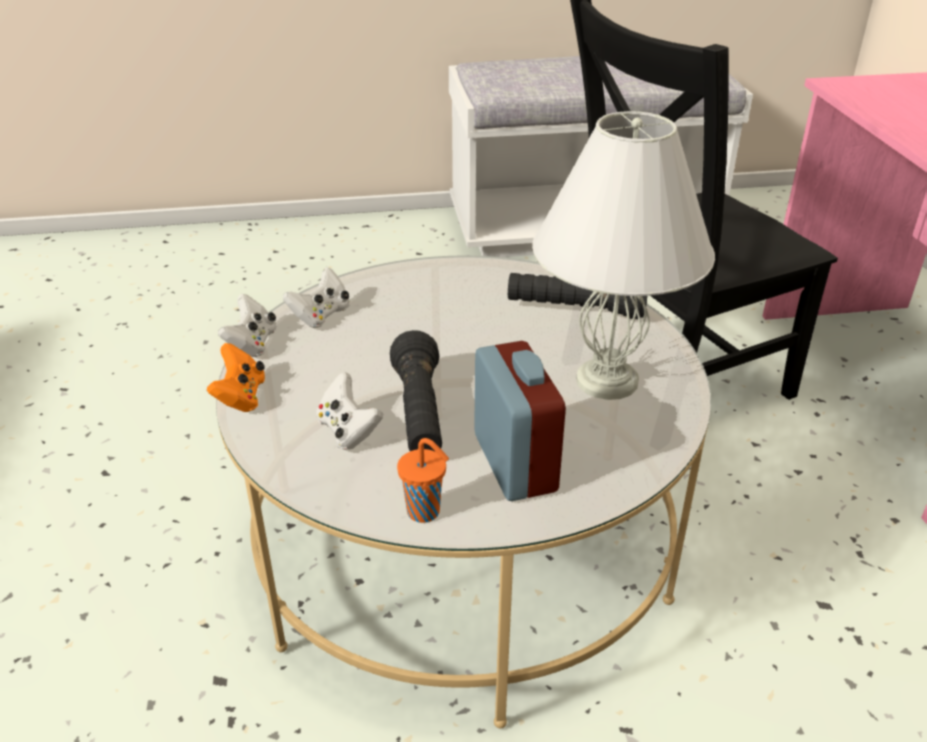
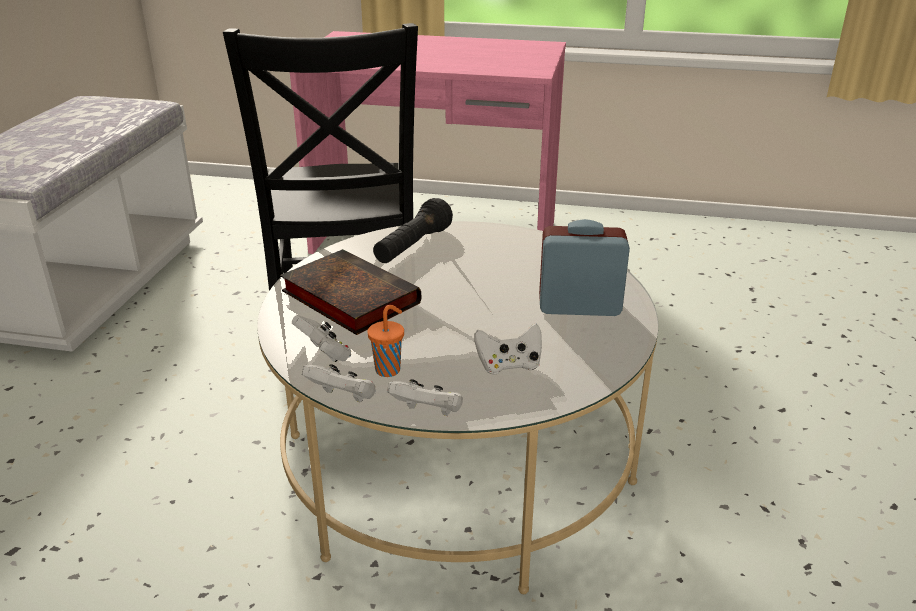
camera: 70 degrees left, 5 degrees down
orange game controller [207,343,265,412] -> white game controller [388,379,463,416]
black flashlight [390,330,442,452] -> none
orange cup [397,438,449,523] -> orange cup moved to [367,305,404,377]
white table lamp [532,111,715,400] -> none
none -> book [280,249,421,335]

